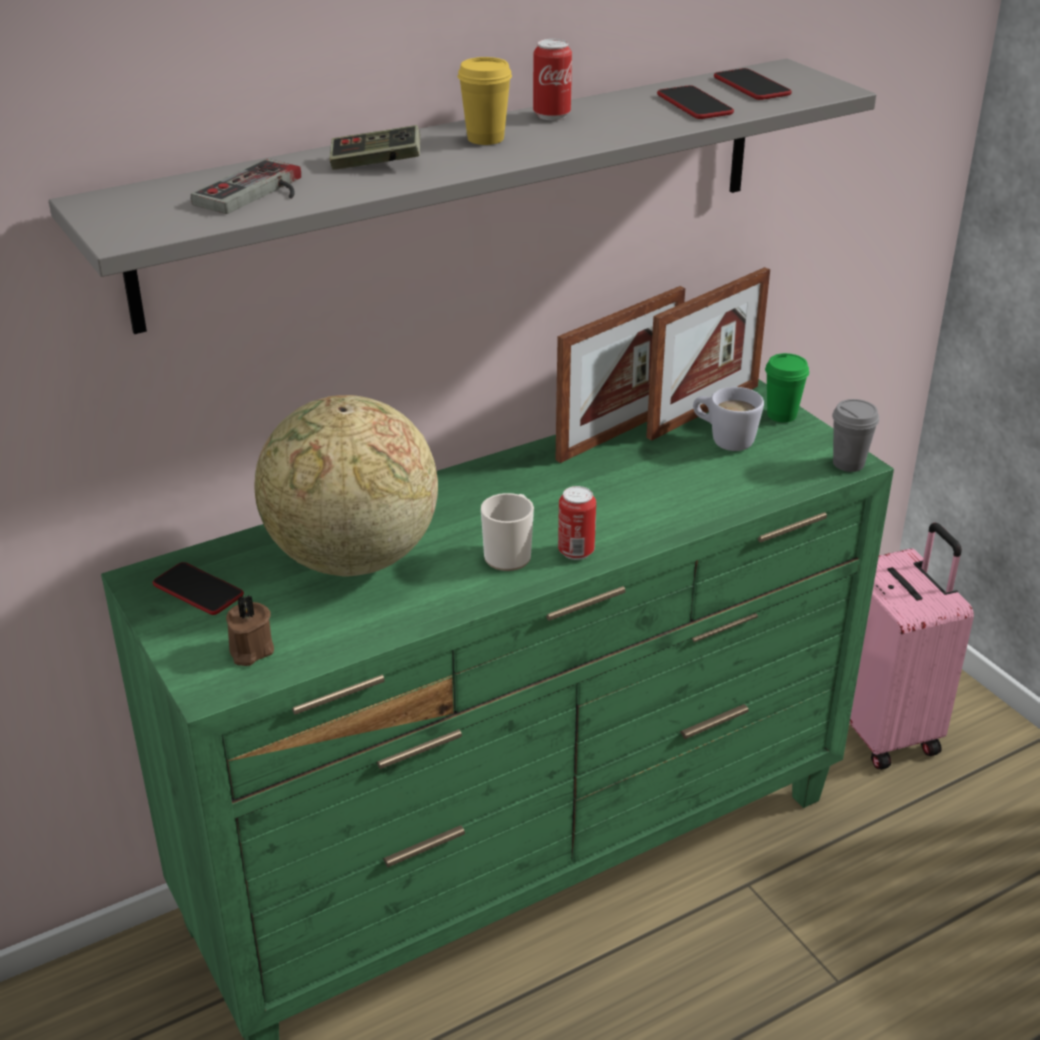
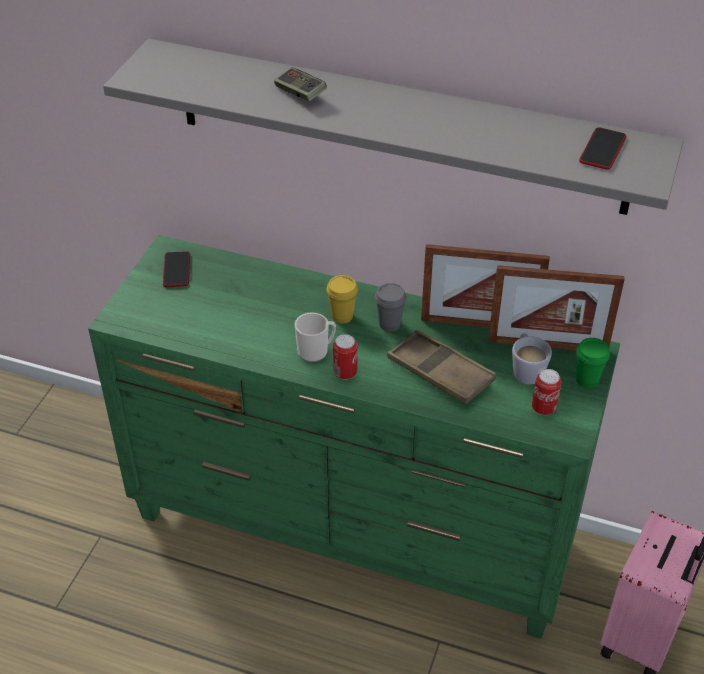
camera: 50 degrees right, 10 degrees up
game controller [191,159,301,214] -> none
brown candle [226,595,274,666] -> none
globe [254,395,438,577] -> none
yellow cup [458,57,512,145] -> yellow cup moved to [326,275,358,324]
can [533,39,572,120] -> can moved to [532,369,561,415]
phone [657,85,734,119] -> none
grey cup [832,399,879,472] -> grey cup moved to [375,283,407,332]
none -> brown tray [387,330,496,404]

